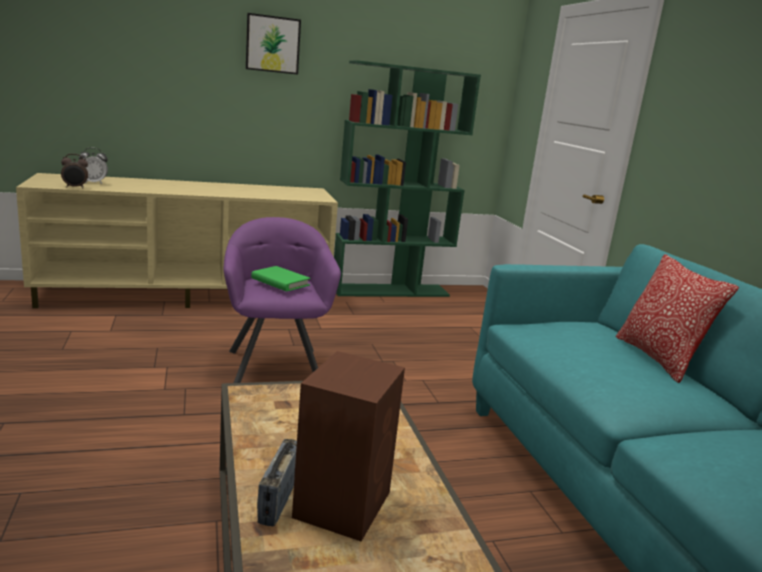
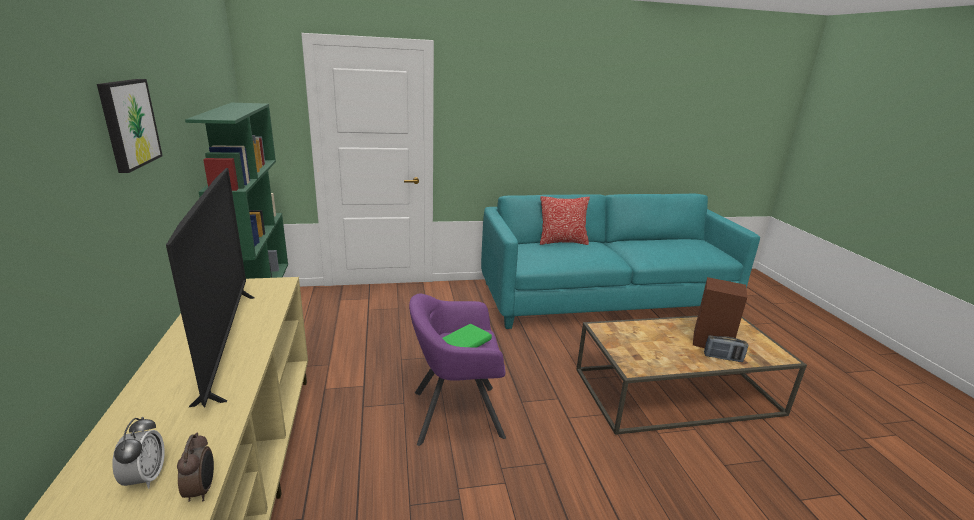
camera: 85 degrees left, 5 degrees up
none -> television [166,168,255,408]

